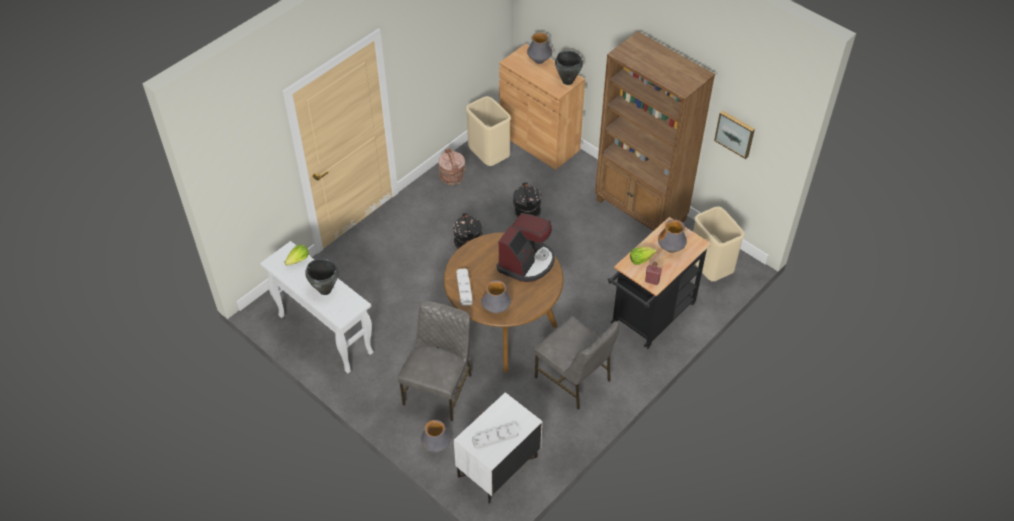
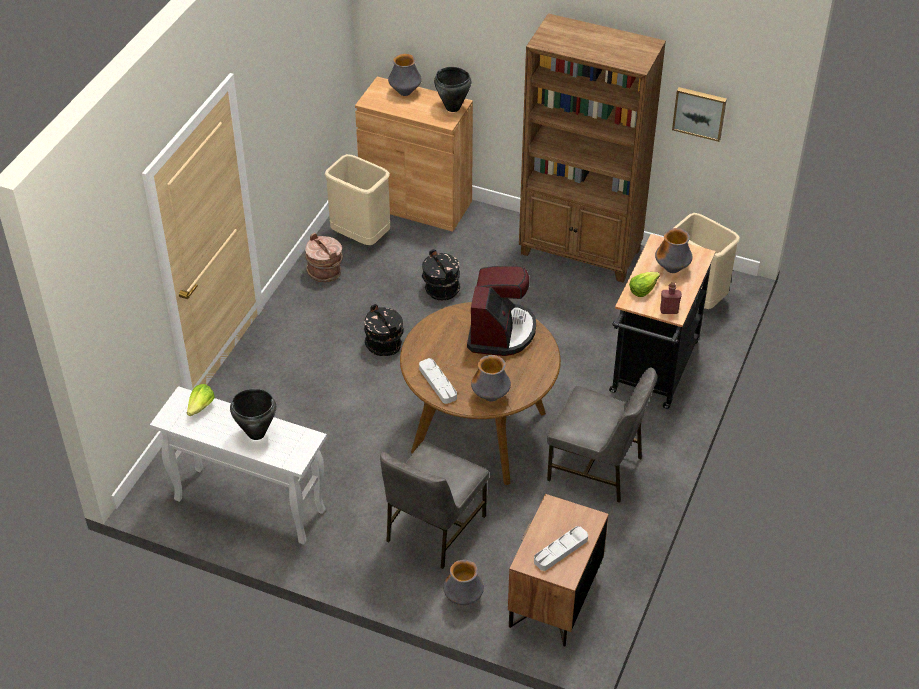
camera: 20 degrees left, 5 degrees down
grey chair [397,301,471,422] -> grey chair turned 150 degrees counterclockwise [380,441,489,569]
white nightstand [454,392,542,504] -> brown nightstand [508,494,608,647]

